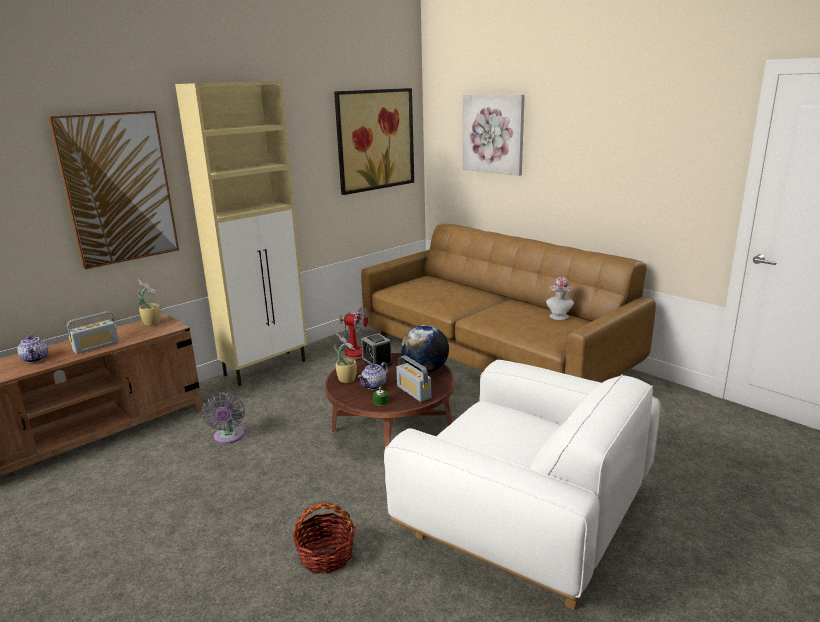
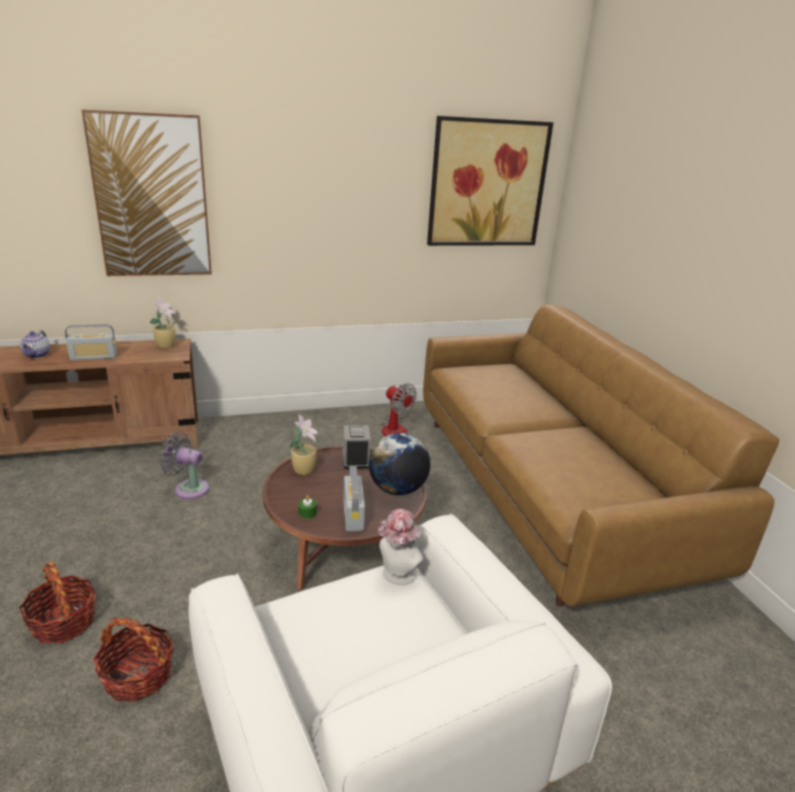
camera: 25 degrees right, 5 degrees up
beige cabinet [175,81,307,386] -> none
grey fan [201,393,245,444] -> grey fan turned 90 degrees clockwise [159,432,209,499]
teapot [358,362,388,390] -> none
picture [462,95,525,176] -> none
hat [546,277,574,320] -> hat moved to [378,509,424,585]
none -> basket [19,562,96,644]

